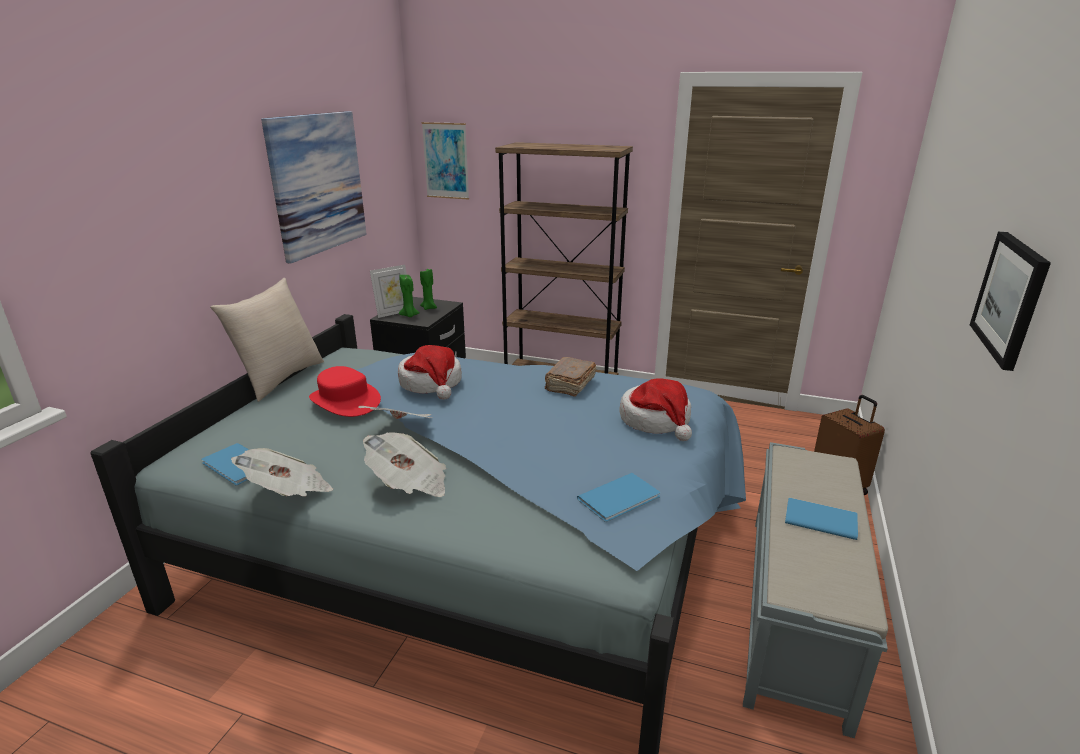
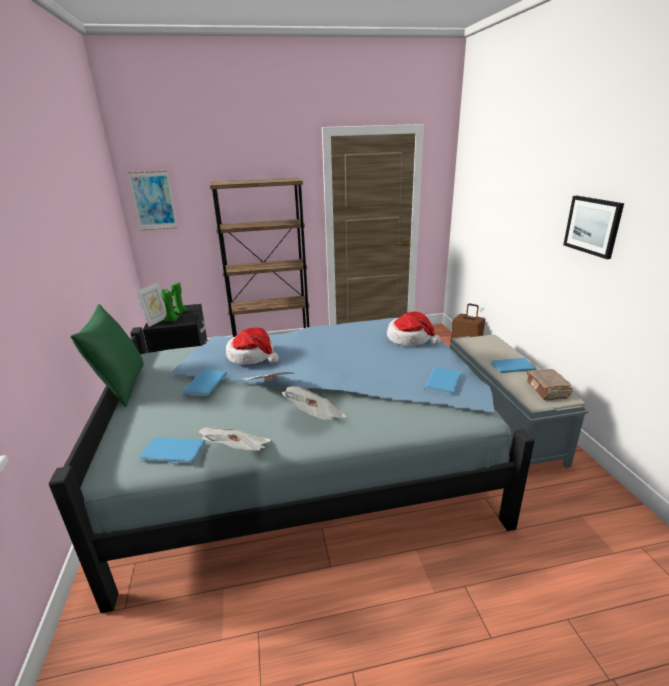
camera: 30 degrees left, 0 degrees up
beige pillow [210,278,324,402] -> green pillow [70,304,143,407]
picture [261,111,367,264] -> none
red hat [309,366,381,417] -> blue book [182,370,227,396]
brown book [544,357,596,397] -> brown book moved to [527,369,572,400]

